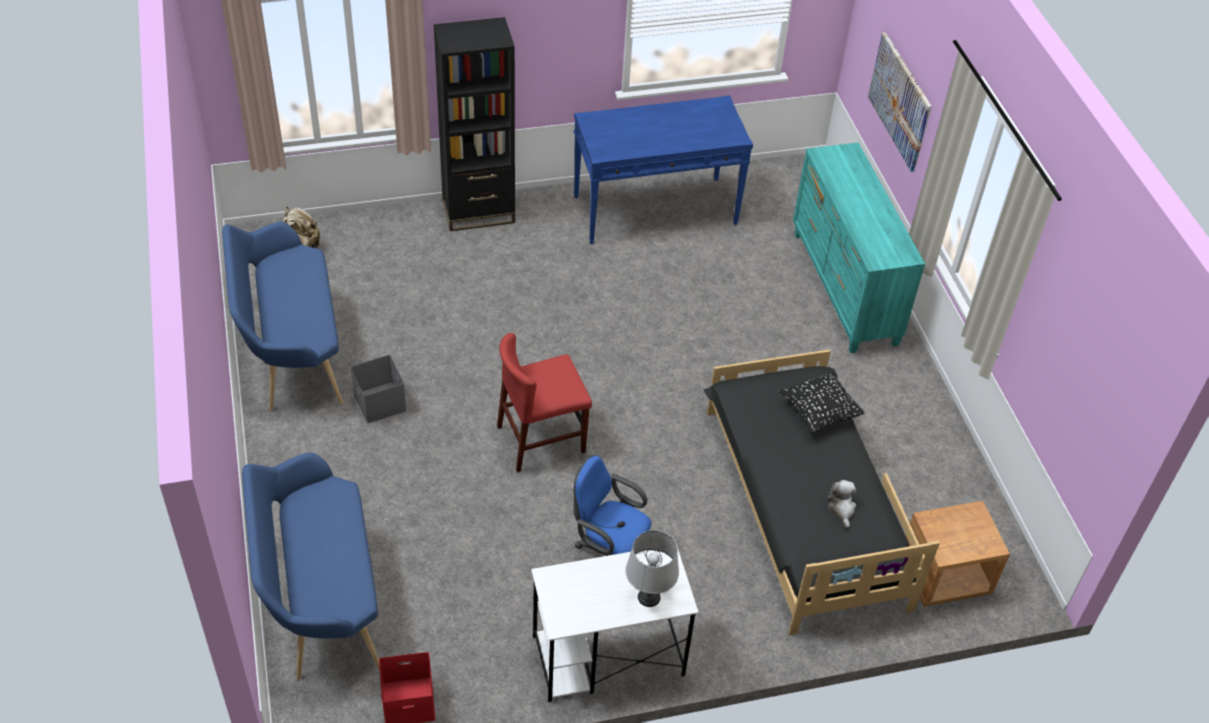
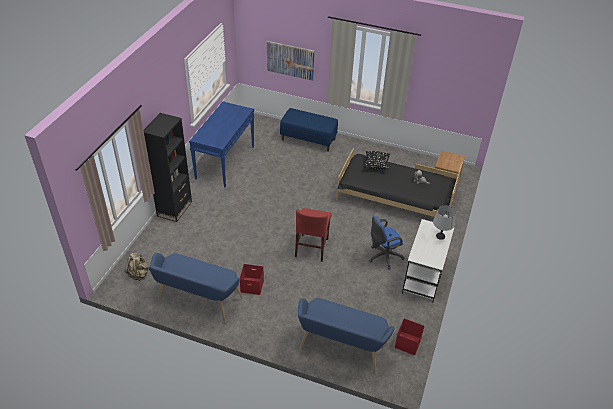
camera: 55 degrees left, 5 degrees down
grey storage box [351,355,407,424] -> red storage box [240,264,264,295]
turquoise dresser [793,142,925,353] -> blue bench [280,108,338,152]

